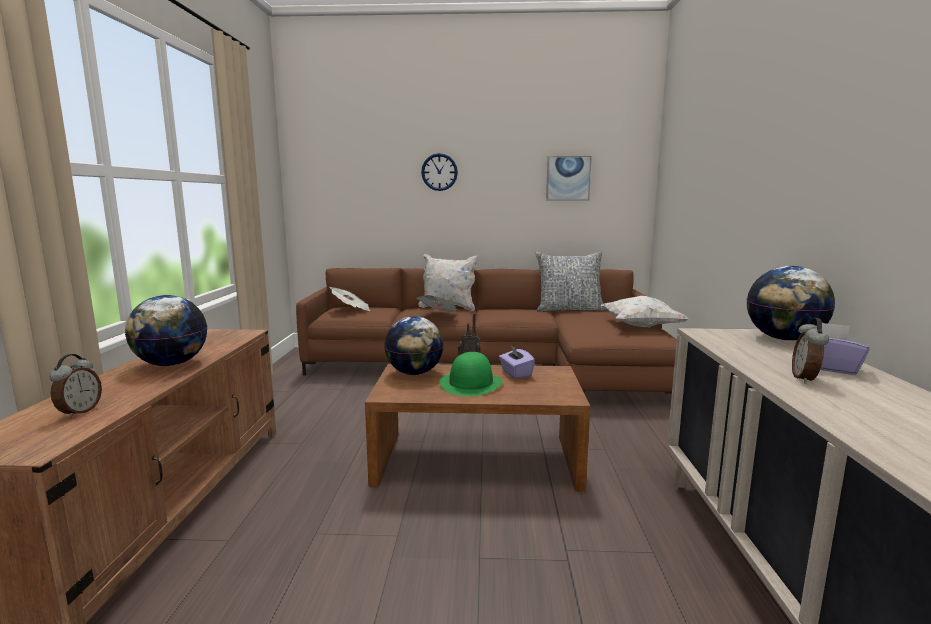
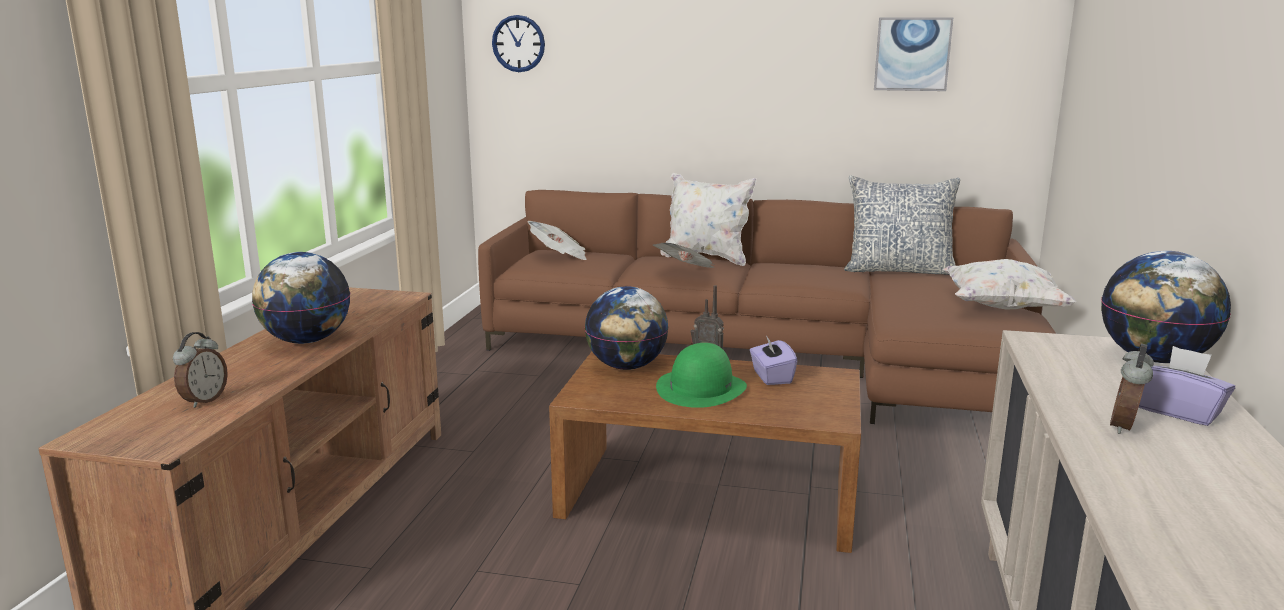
camera: 10 degrees right, 5 degrees up
wall clock [421,153,458,191] -> wall clock moved to [492,15,545,72]

